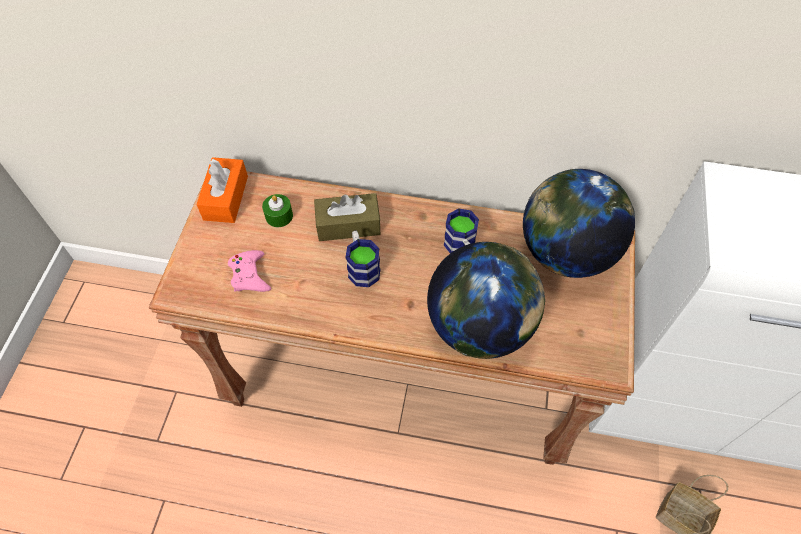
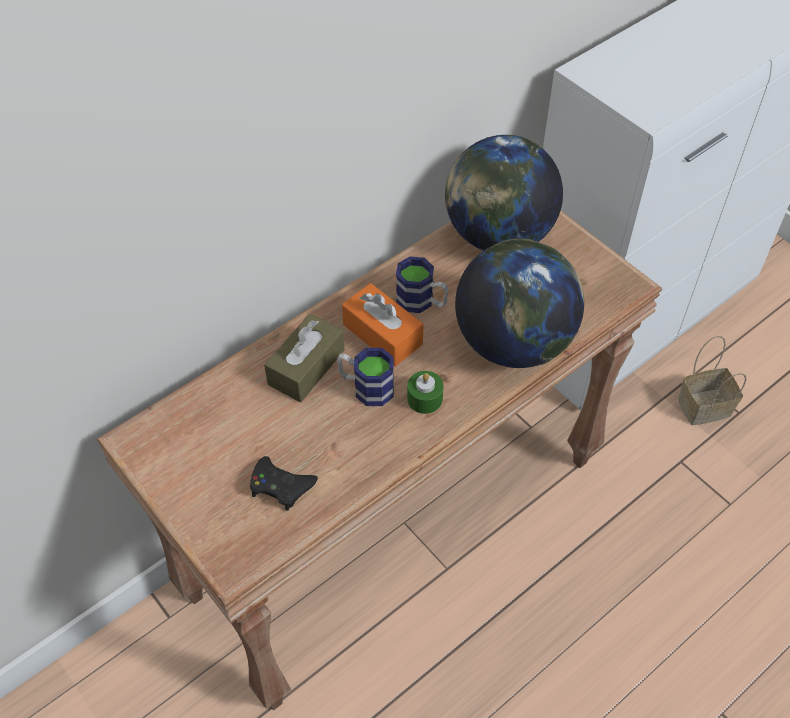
camera: 50 degrees left, 5 degrees down
orange tissue box [196,157,248,223] -> orange tissue box moved to [342,283,423,366]
pink game controller [228,250,271,292] -> black game controller [250,456,318,511]
green candle [262,194,293,227] -> green candle moved to [407,371,444,414]

